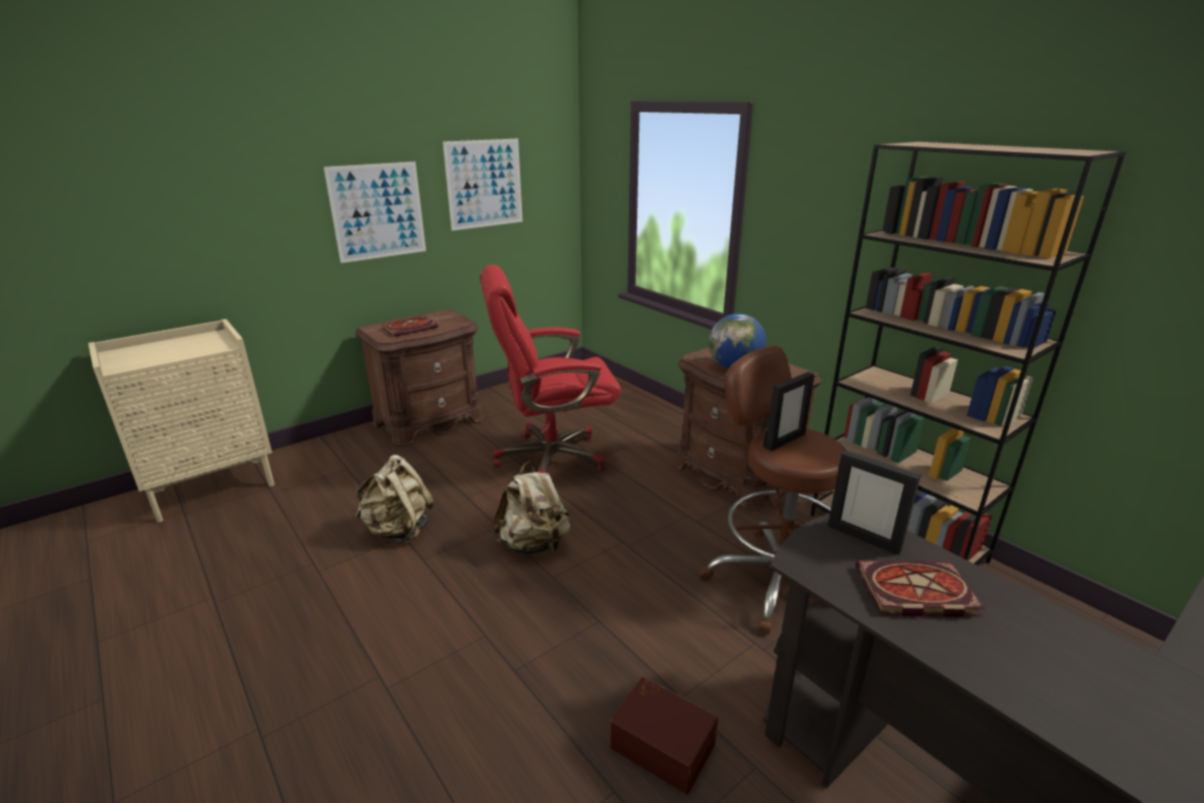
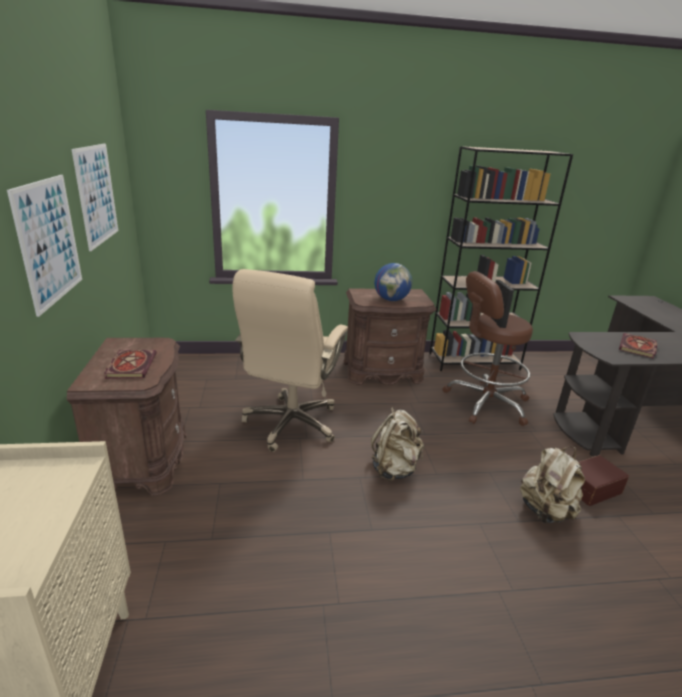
camera: 60 degrees left, 0 degrees up
beige backpack [355,455,434,543] -> beige backpack moved to [520,447,585,523]
red office chair [481,265,621,473] -> beige office chair [232,269,348,452]
picture frame [828,450,921,555] -> none

